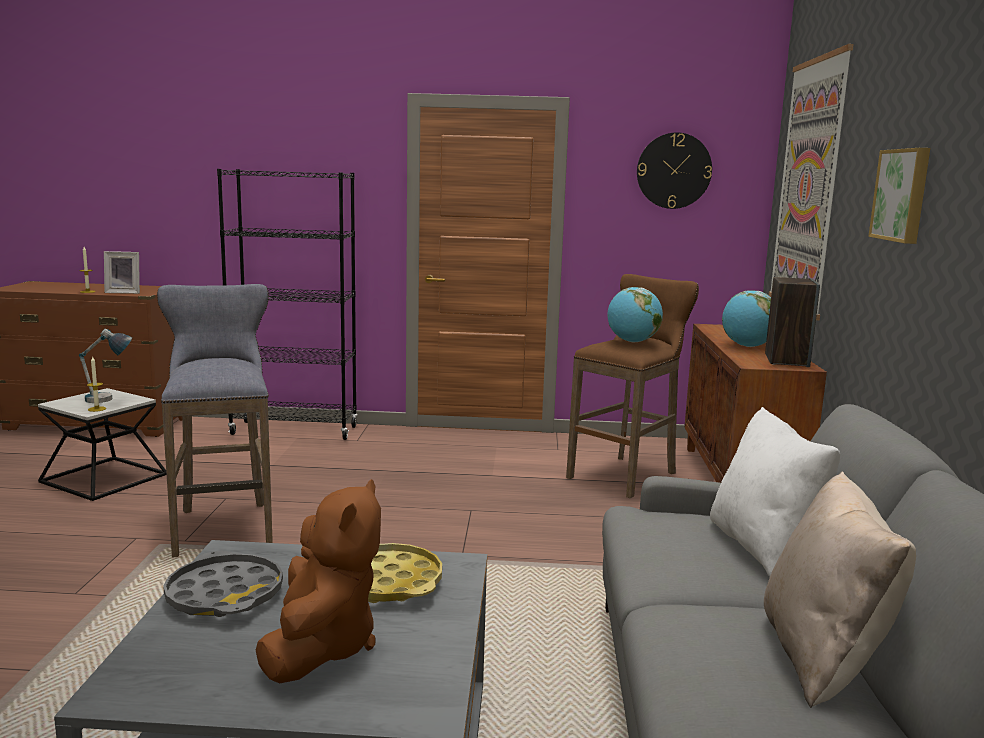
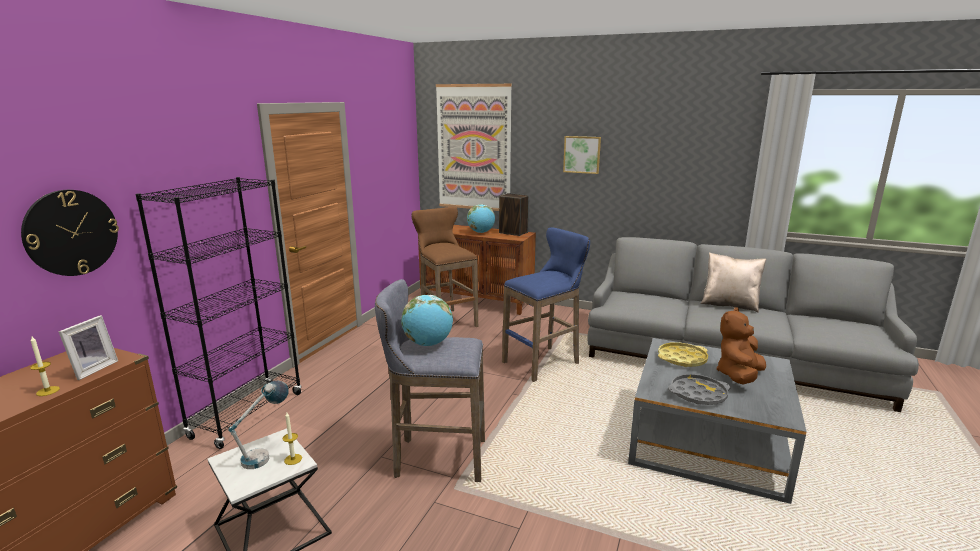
camera: 70 degrees left, 5 degrees up
brown plush toy [256,479,381,683] -> brown plush toy turned 75 degrees counterclockwise [717,307,766,385]
globe [607,287,663,343] -> globe moved to [401,295,453,346]
wall clock [637,132,712,209] -> wall clock moved to [21,190,119,276]
white pillow [710,407,840,577] -> none
none -> blue stool [502,227,590,382]

